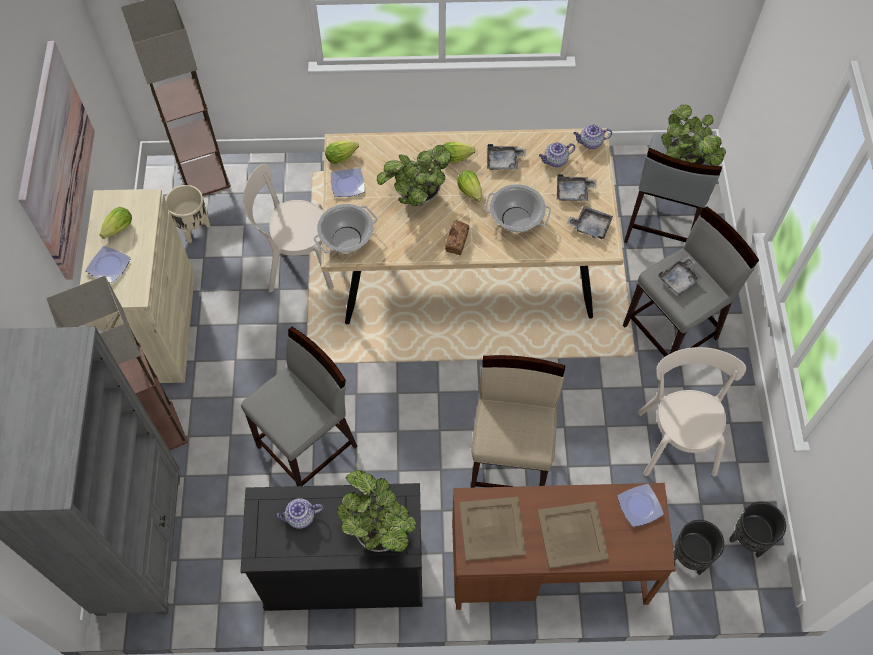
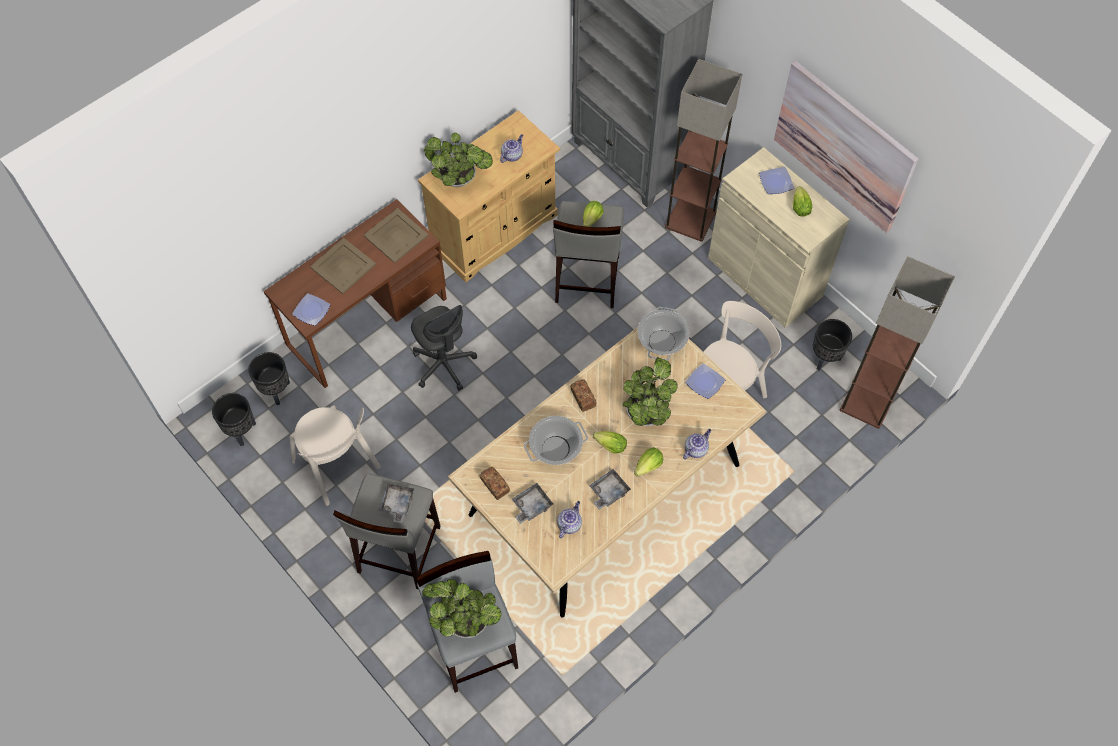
camera: 140 degrees right, 0 degrees up
beige planter [165,185,210,243] -> black planter [813,319,852,371]
black cabinet [241,483,422,611] -> beige cabinet [418,110,560,282]
lettuce [325,141,359,164] -> lettuce moved to [583,201,604,227]
beige stool [471,355,565,488] -> grey office chair [411,305,477,391]
grey tray [567,206,613,239] -> bread [480,467,510,500]
teapot [573,124,612,149] -> teapot moved to [683,429,711,459]

